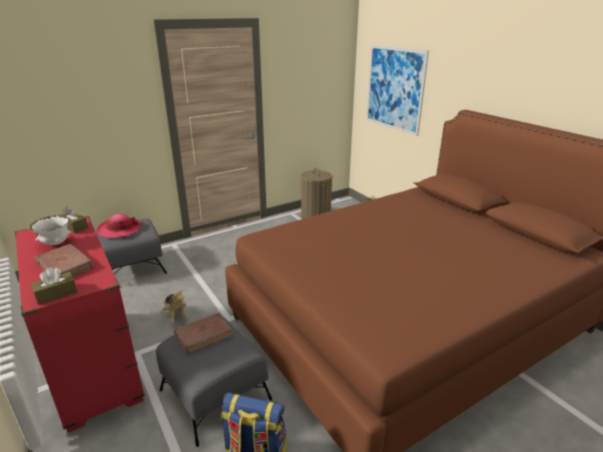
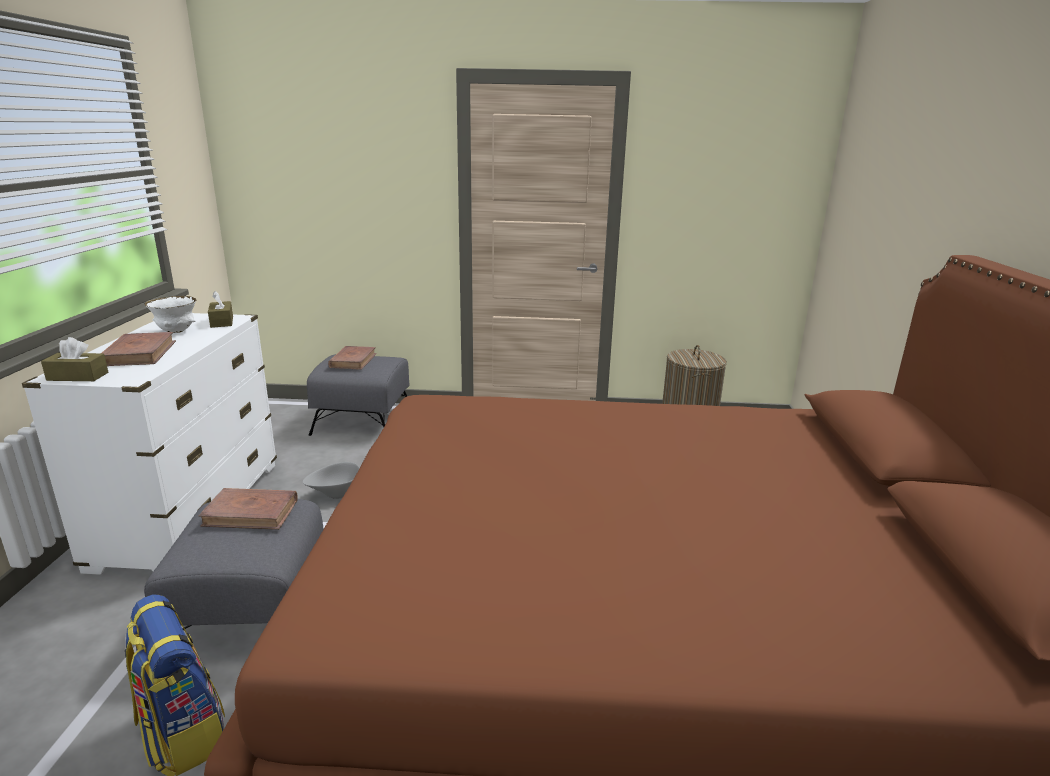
camera: 35 degrees right, 5 degrees down
red dresser [15,216,145,433] -> white dresser [22,313,277,575]
hat [97,214,141,238] -> brown book [328,346,377,370]
plush toy [160,290,187,322] -> grey bowl [303,462,360,499]
picture [366,45,429,136] -> none

